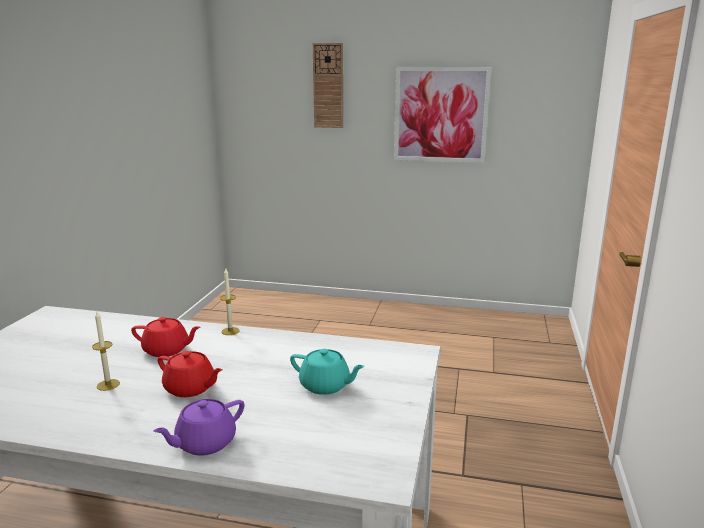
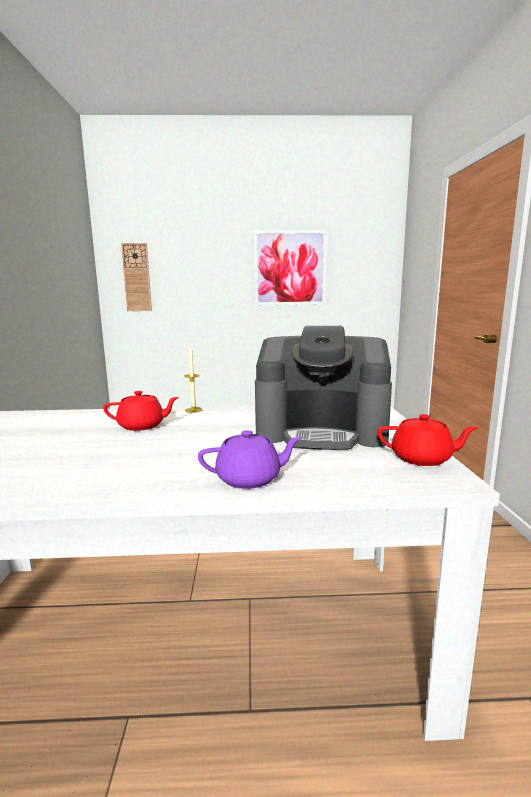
camera: 15 degrees left, 5 degrees down
candle [92,312,120,391] -> none
purple teapot [153,399,244,456] -> purple teapot turned 135 degrees counterclockwise [198,430,302,489]
red teapot [158,351,223,397] -> red teapot moved to [377,414,479,466]
turquoise teapot [290,349,365,395] -> coffee machine [255,326,392,450]
wall clock [312,43,343,128] -> wall clock moved to [121,243,152,311]

